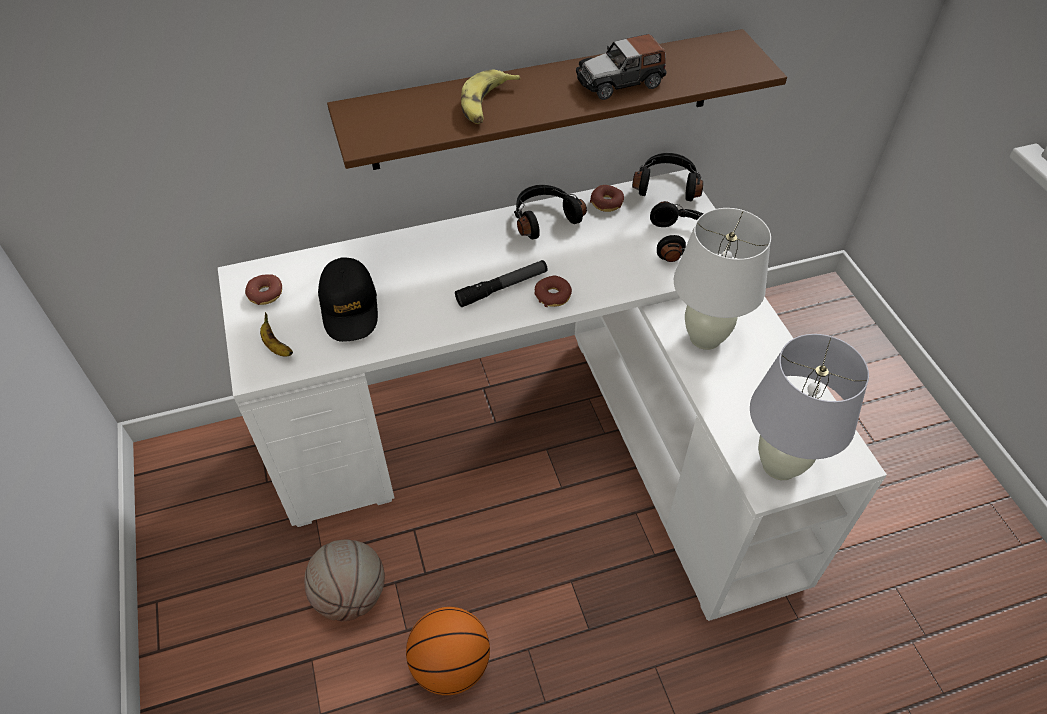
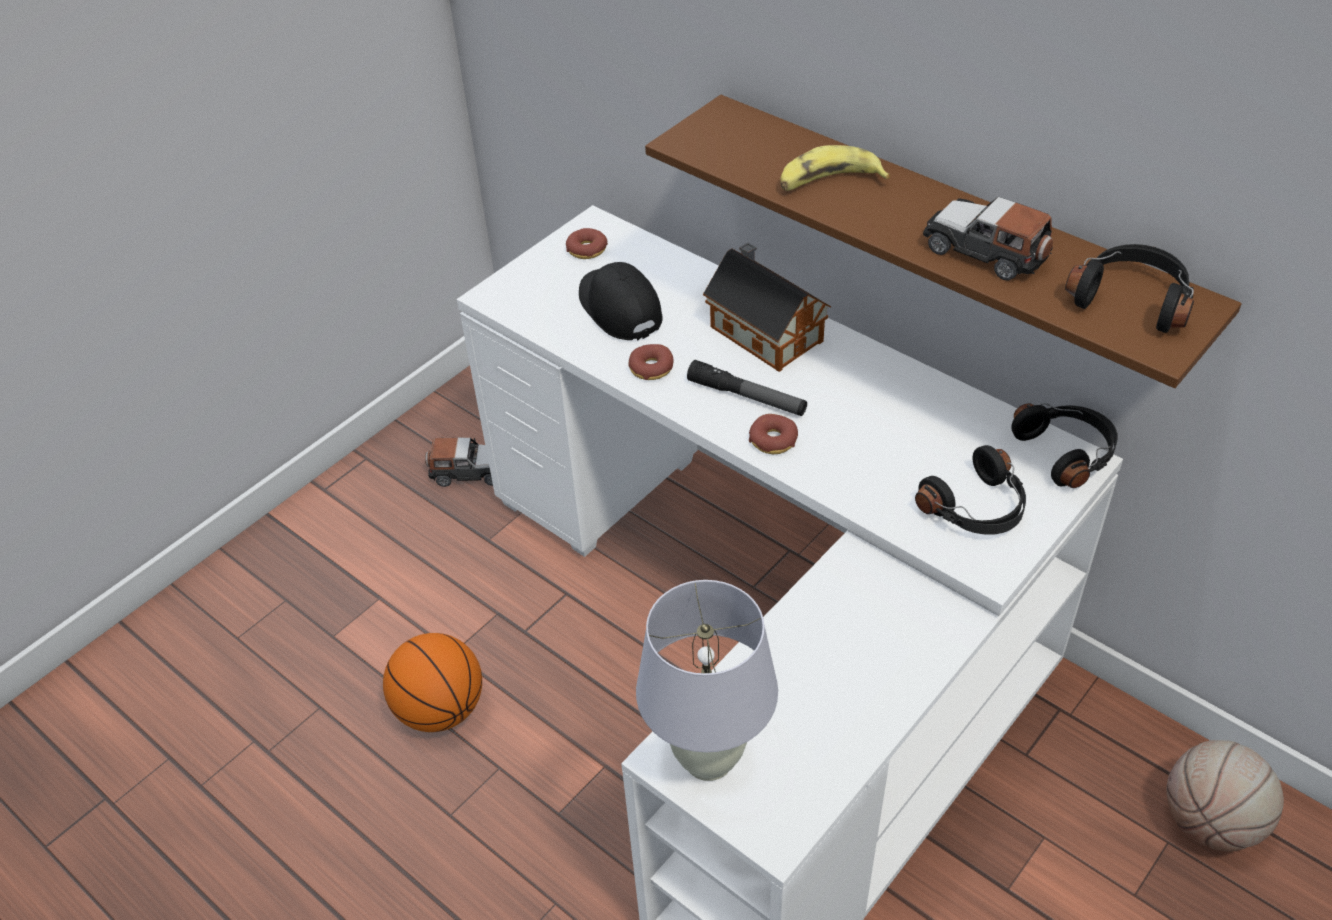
camera: 60 degrees right, 5 degrees down
banana [260,312,293,357] -> none
basketball [304,539,385,621] -> basketball moved to [1166,740,1284,852]
black cap [318,257,378,342] -> black cap turned 105 degrees clockwise [579,262,663,341]
black headphones [514,185,587,239] -> black headphones moved to [1065,244,1194,333]
donut [590,185,624,212] -> donut moved to [628,344,674,380]
white table lamp [674,208,771,350] -> none
none -> toy car [425,437,493,487]
none -> toy house [703,243,831,372]

